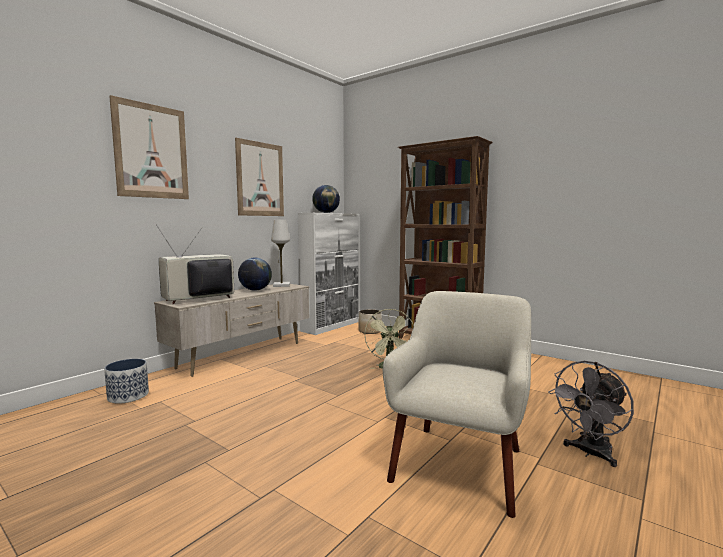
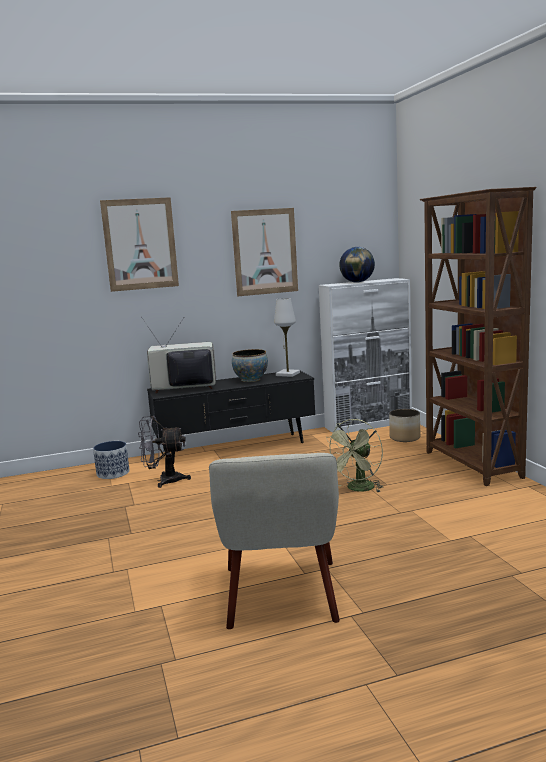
camera: 35 degrees right, 5 degrees up
beige tv stand [154,284,309,377] -> black tv stand [147,371,315,464]
globe [238,258,272,291] -> bowl [232,349,268,382]
beige armchair [383,291,531,518] -> beige armchair turned 120 degrees clockwise [209,453,340,629]
grey fan [548,361,634,467] -> grey fan moved to [138,416,191,488]

